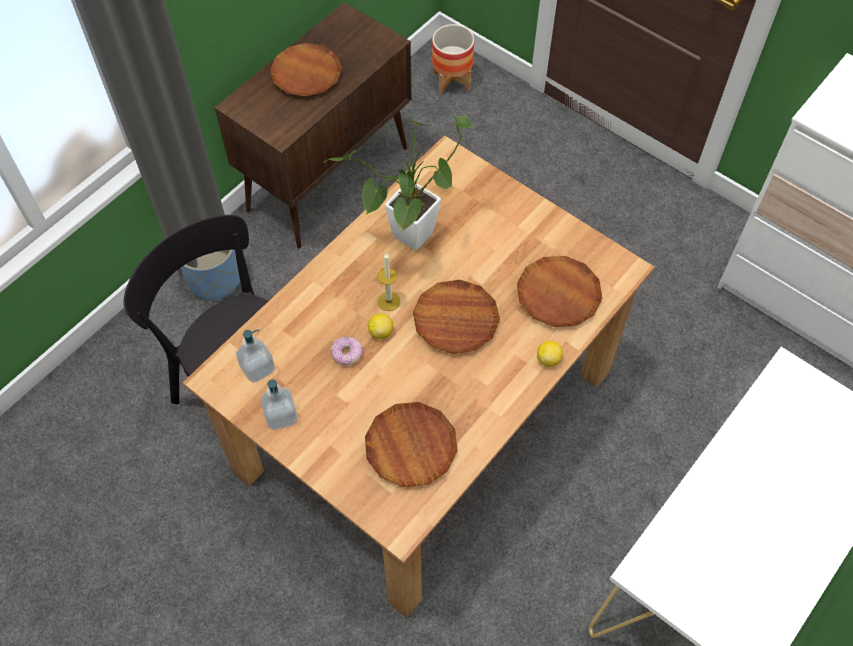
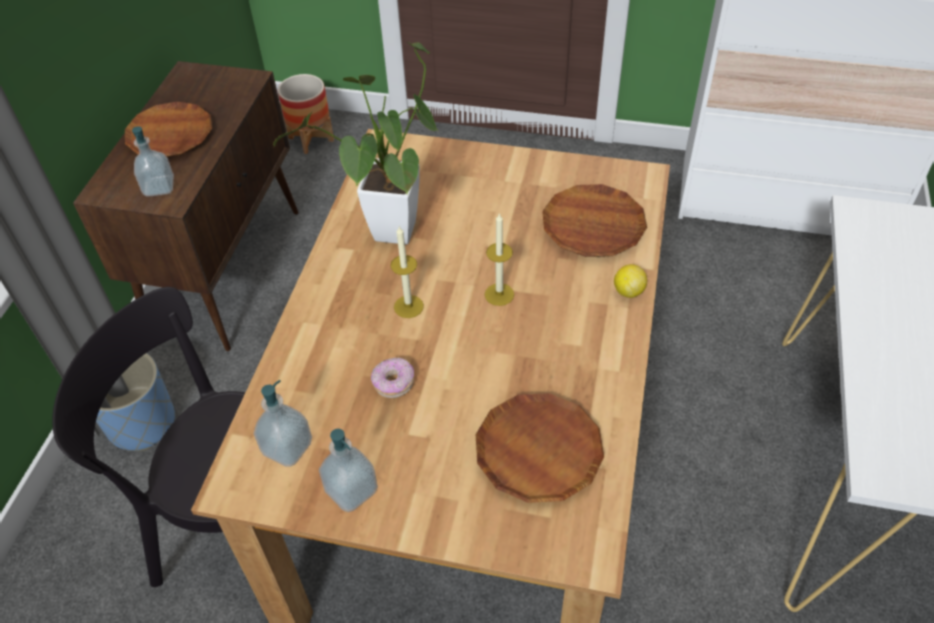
camera: 25 degrees left, 10 degrees down
lemon [368,313,393,339] -> none
brown plate [413,280,500,354] -> candle [485,213,514,306]
none -> soap dispenser [132,126,174,197]

